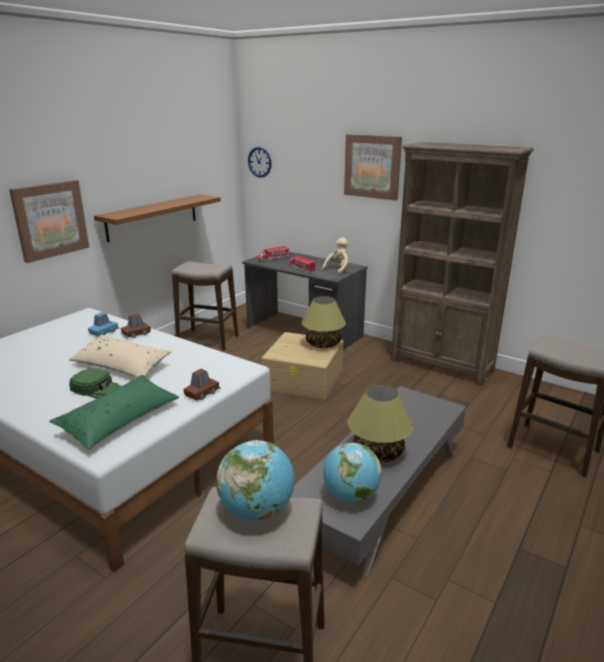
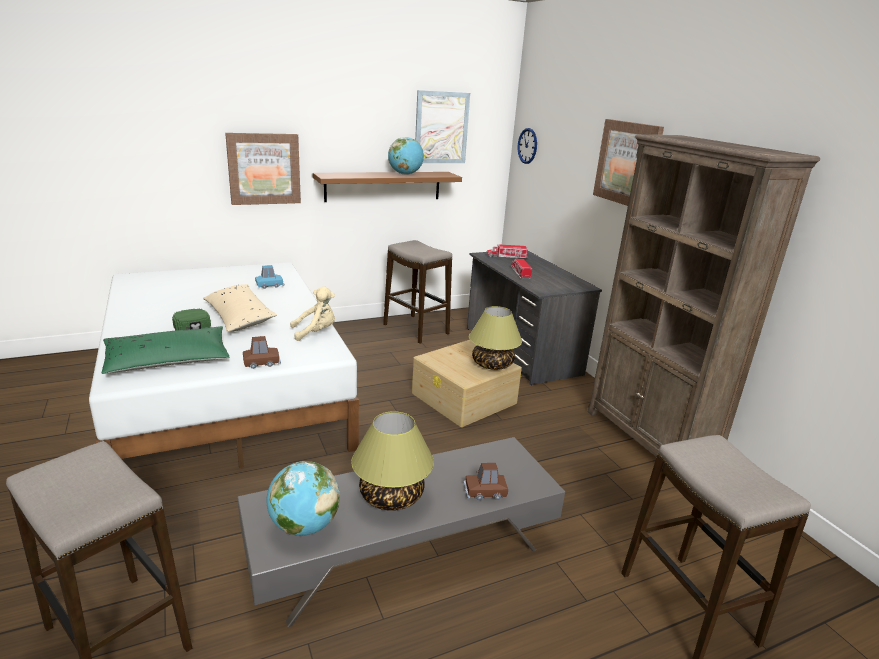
camera: 30 degrees right, 0 degrees up
brown toy car [120,313,151,338] -> brown toy car moved to [464,463,508,500]
globe [216,440,295,521] -> globe moved to [388,137,424,175]
beige plush toy [322,237,349,275] -> beige plush toy moved to [290,287,335,341]
none -> picture [415,90,470,163]

